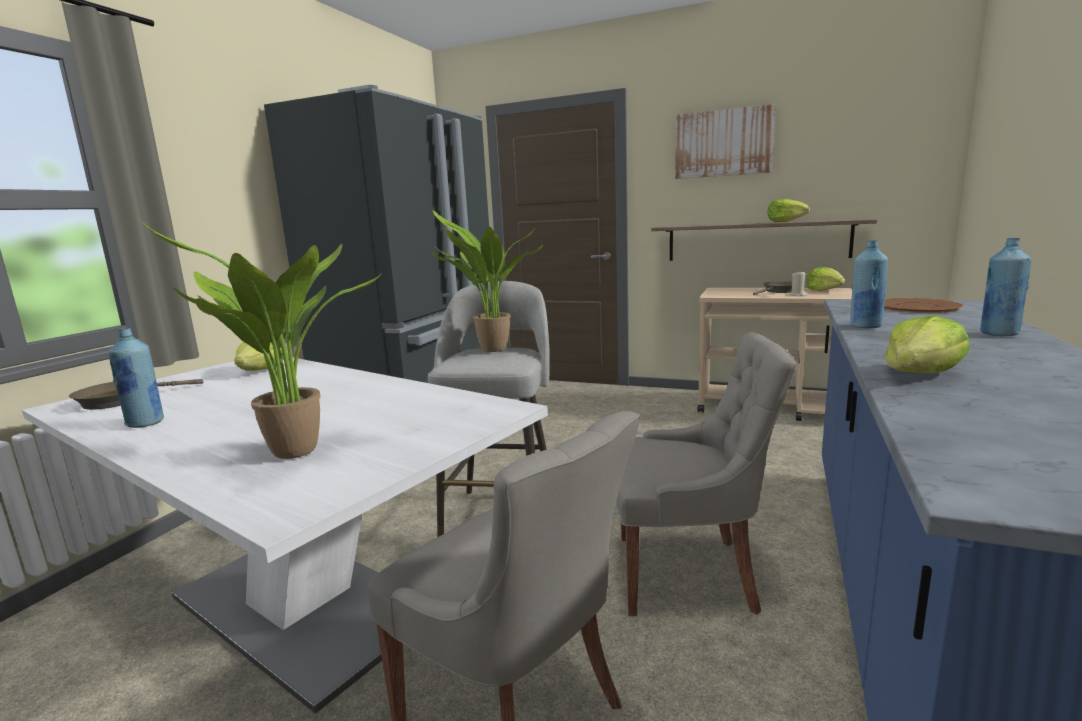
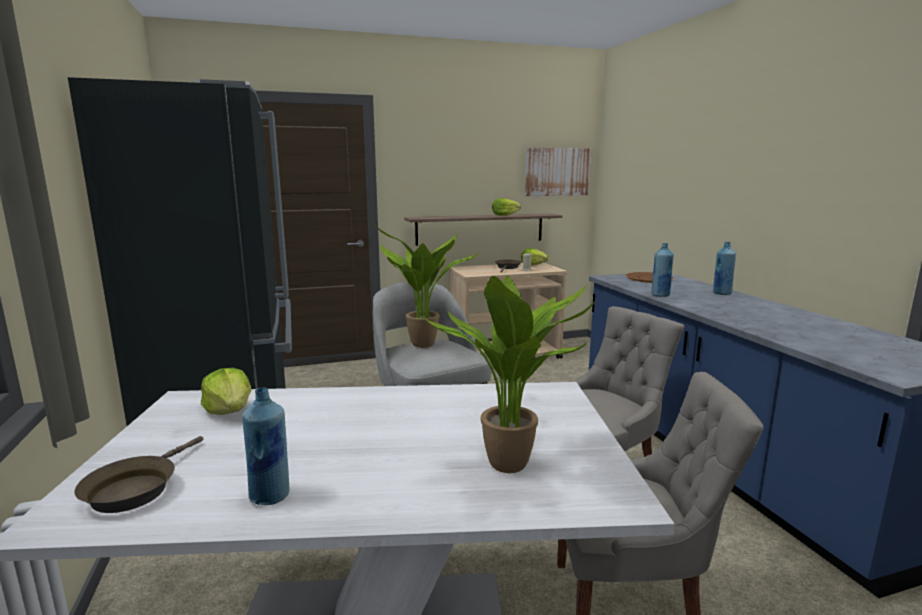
camera: 40 degrees left, 0 degrees up
picture [675,104,775,179] -> picture moved to [525,148,592,196]
lettuce [885,315,970,373] -> none

